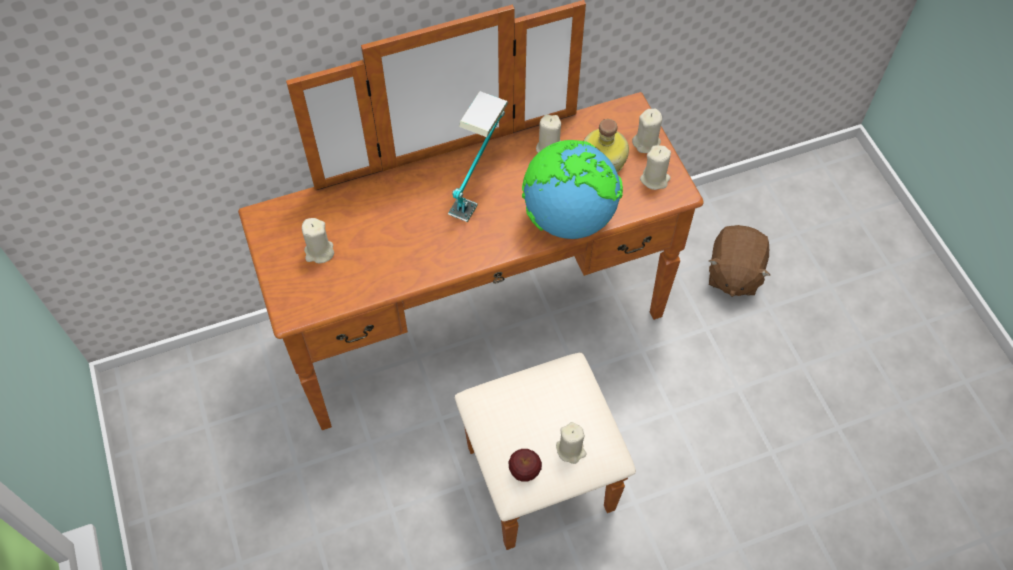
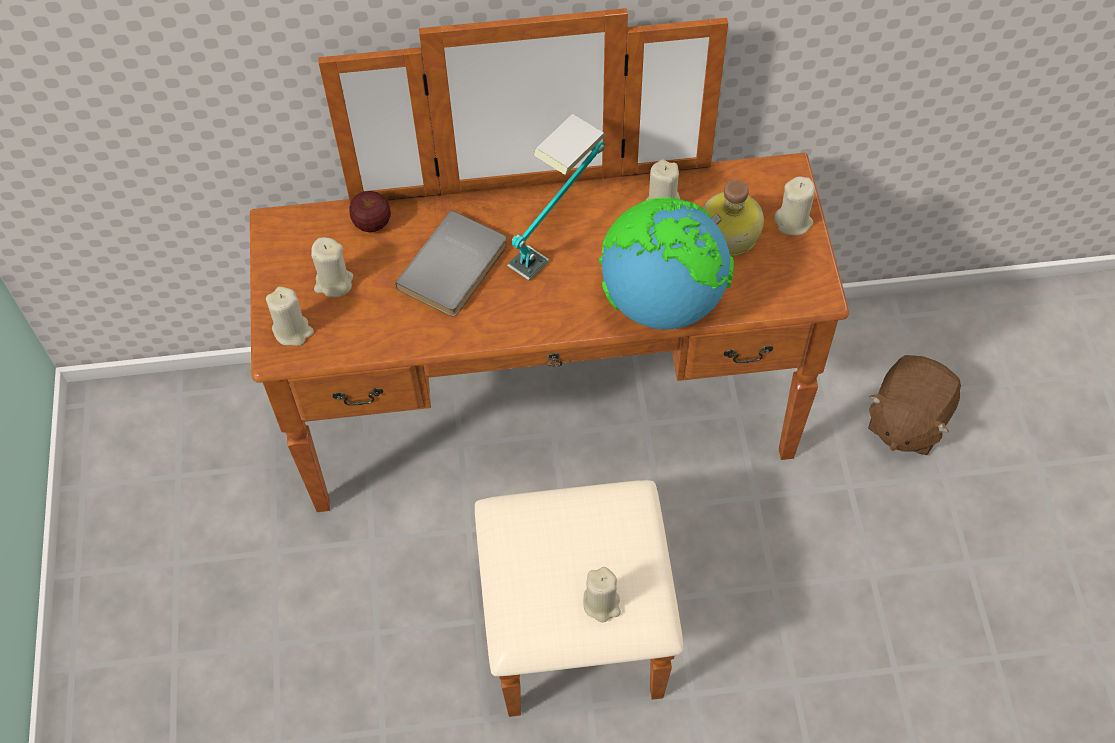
camera: 15 degrees right, 0 degrees up
apple [508,449,542,482] -> apple moved to [349,191,391,232]
beige candle [640,145,671,190] -> beige candle moved to [266,286,314,346]
none -> grey book [395,210,507,317]

